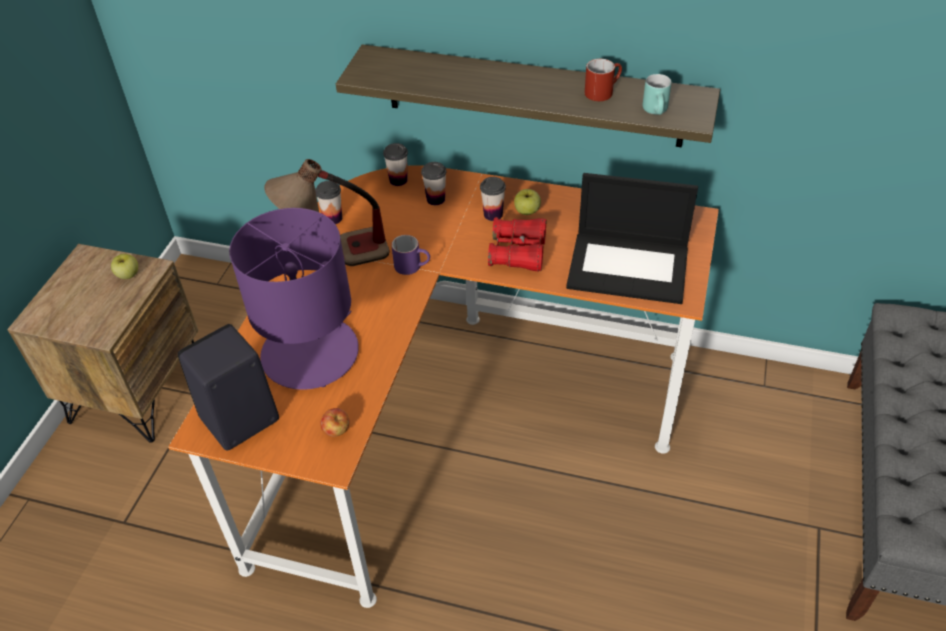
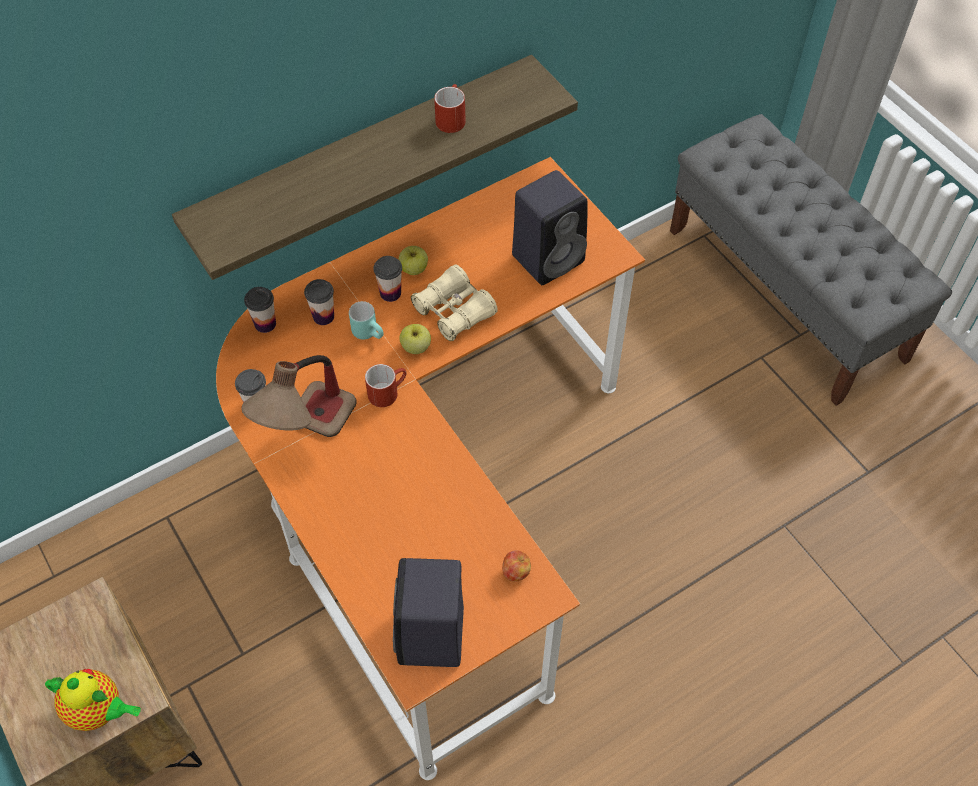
camera: 50 degrees left, 10 degrees up
apple [111,254,138,279] -> apple moved to [399,324,431,354]
purple table lamp [229,208,359,390] -> none
purple mug [391,235,430,275] -> red mug [365,364,407,407]
red binoculars [488,217,546,272] -> beige binoculars [411,265,498,341]
laptop [566,173,698,304] -> black speaker [512,170,588,285]
turquoise mug [643,74,671,115] -> turquoise mug moved to [349,301,384,340]
none -> teapot [45,669,141,731]

